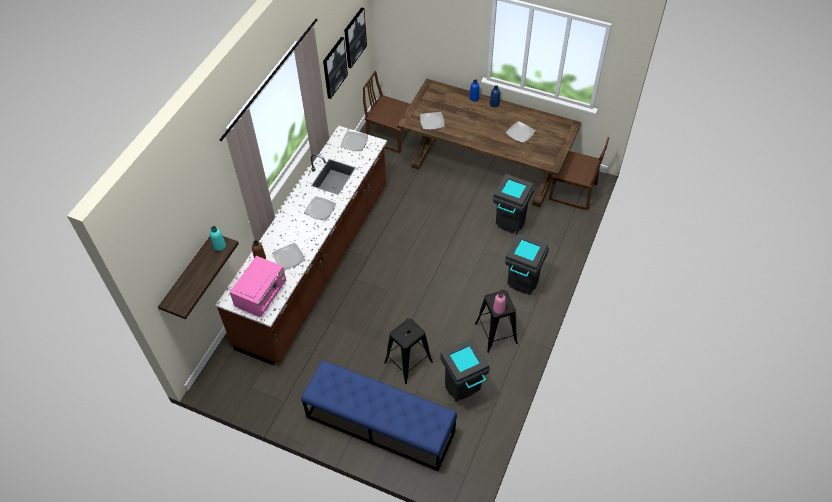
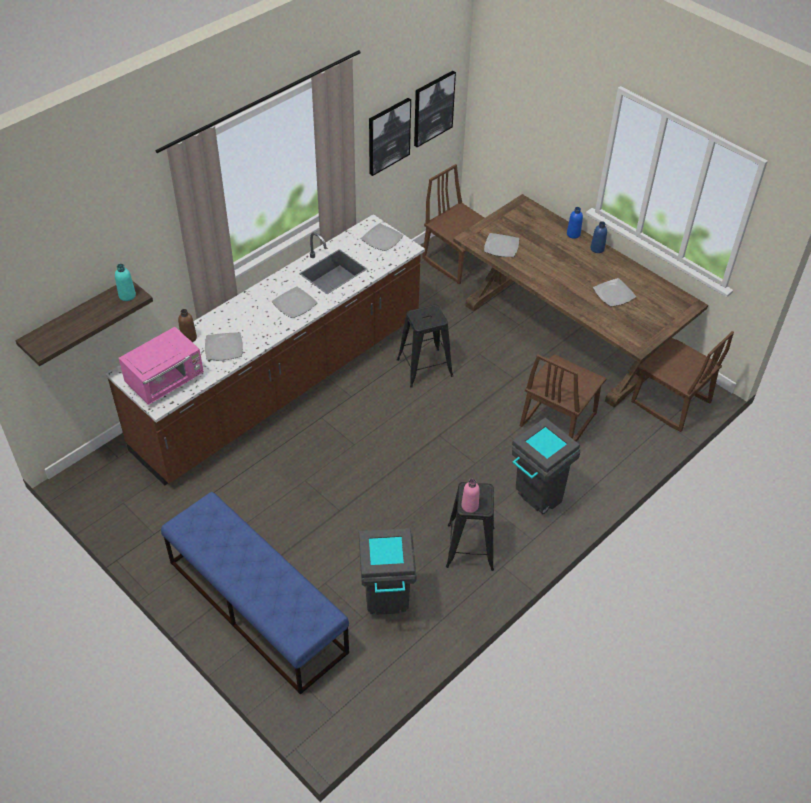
camera: 20 degrees right, 5 degrees down
black stool [384,318,433,384] -> black stool moved to [397,304,453,387]
grey trash can [493,174,535,234] -> brown chair [520,354,606,442]

